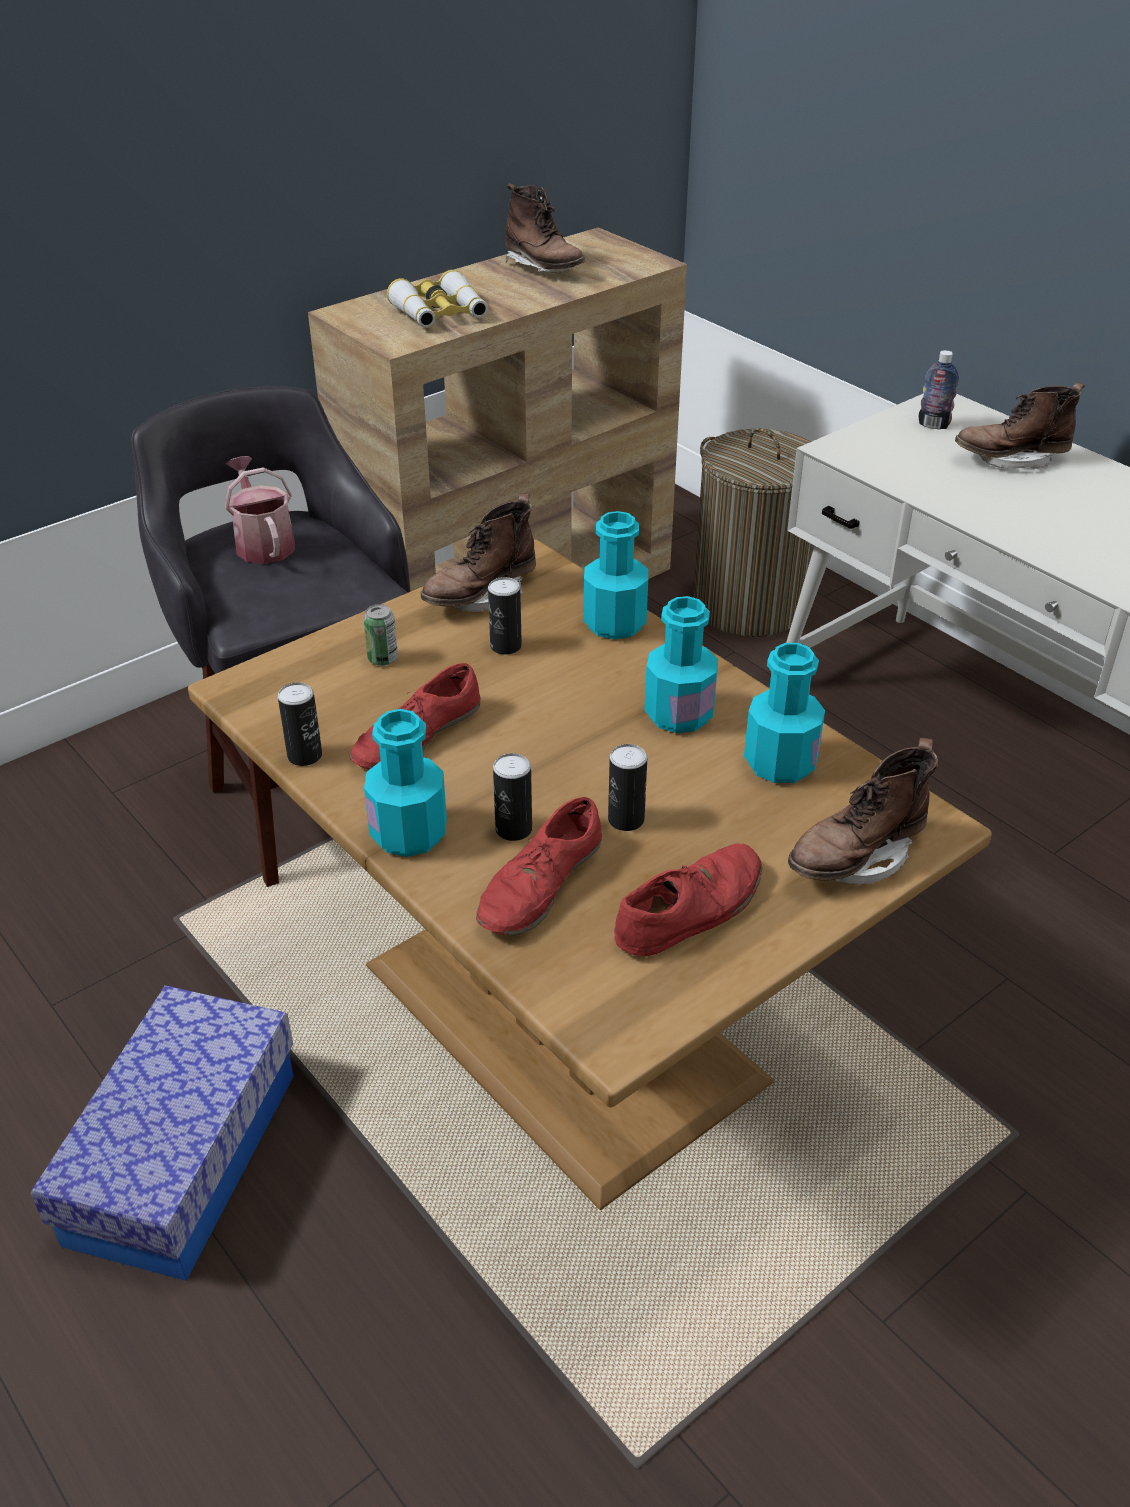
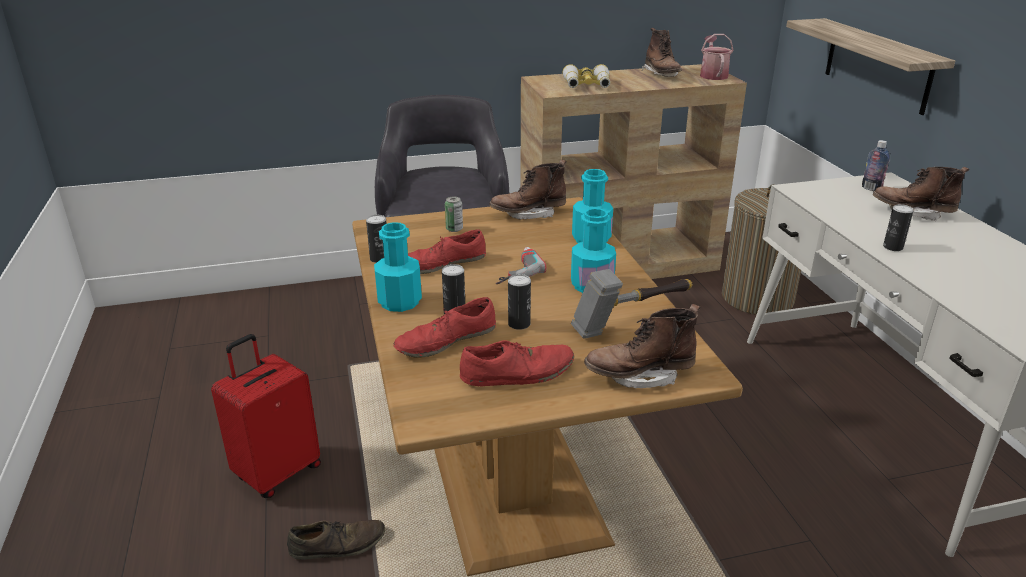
camera: 25 degrees right, 10 degrees down
storage box [31,985,294,1281] -> red suitcase [211,334,321,498]
watering can [225,456,295,564] -> watering can moved to [700,34,733,80]
can [488,577,522,655] -> can moved to [883,204,913,251]
turquoise bottle [744,643,825,783] -> hammer [571,269,693,339]
none -> brown shoe [287,520,385,560]
none -> power drill [496,247,546,284]
none -> shelf [786,18,955,115]

